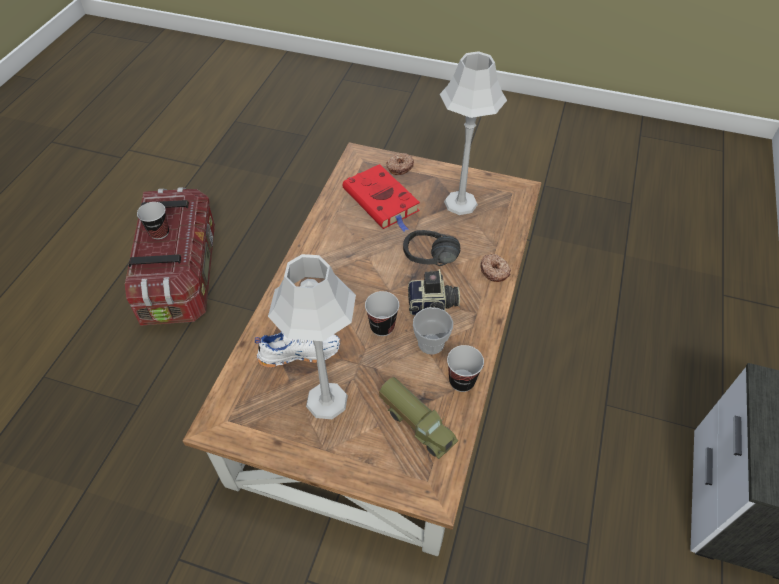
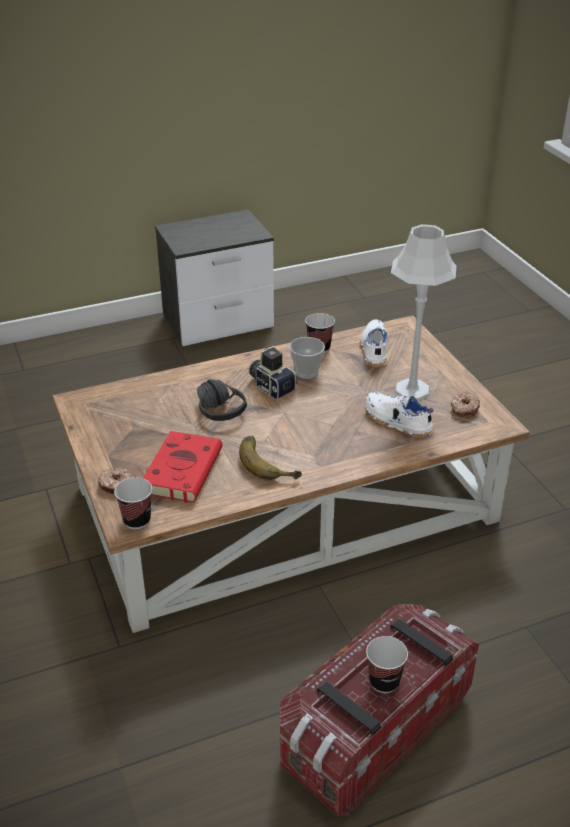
camera: 130 degrees left, 15 degrees down
cup [365,291,399,336] -> cup moved to [114,478,152,529]
toy truck [379,377,458,459] -> white shoe [360,319,388,367]
grey table lamp [440,51,507,215] -> none
donut [481,254,511,282] -> donut moved to [451,392,480,418]
none -> banana [239,436,302,480]

